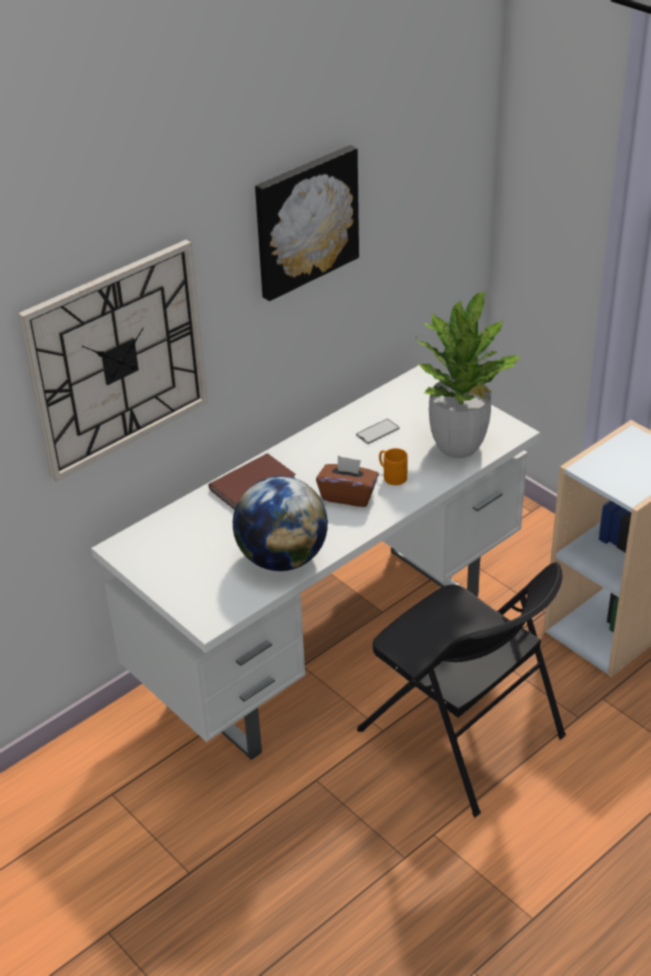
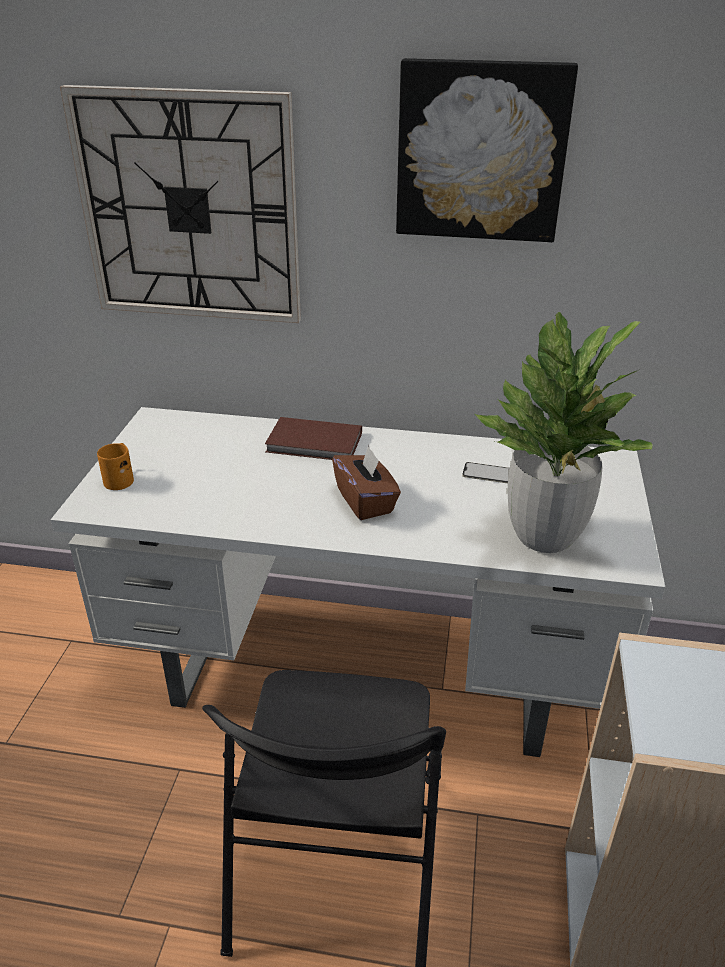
camera: 50 degrees right, 5 degrees down
globe [233,476,328,571] -> none
orange mug [379,448,408,485] -> orange mug moved to [97,443,134,490]

